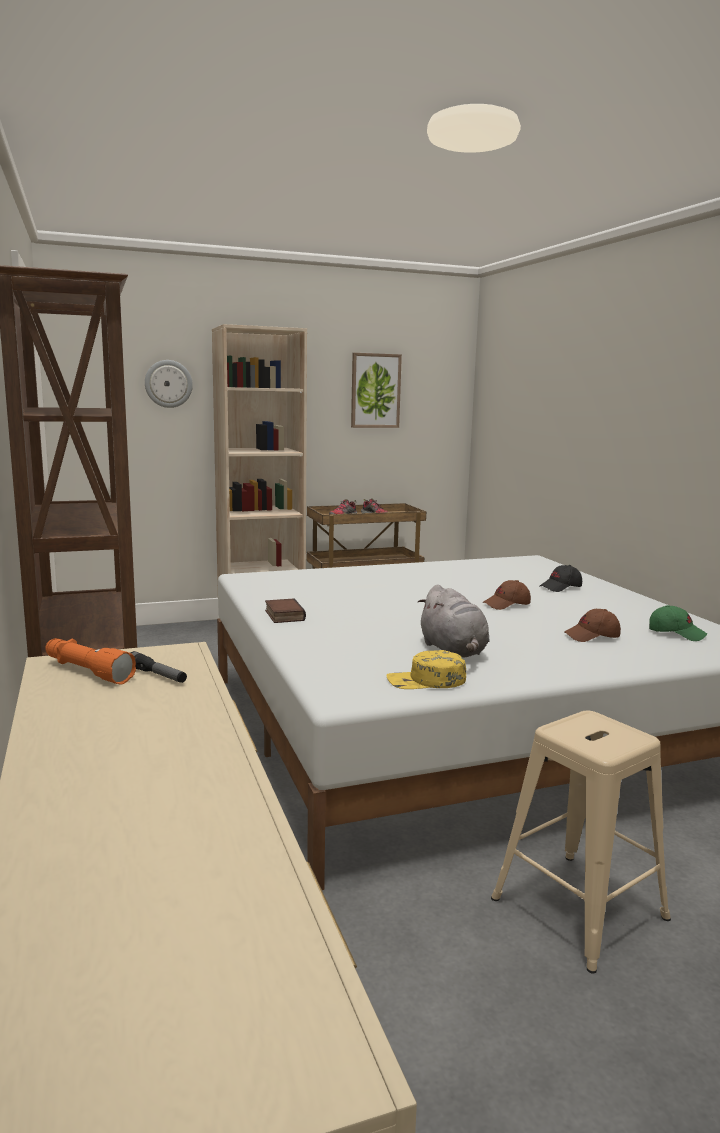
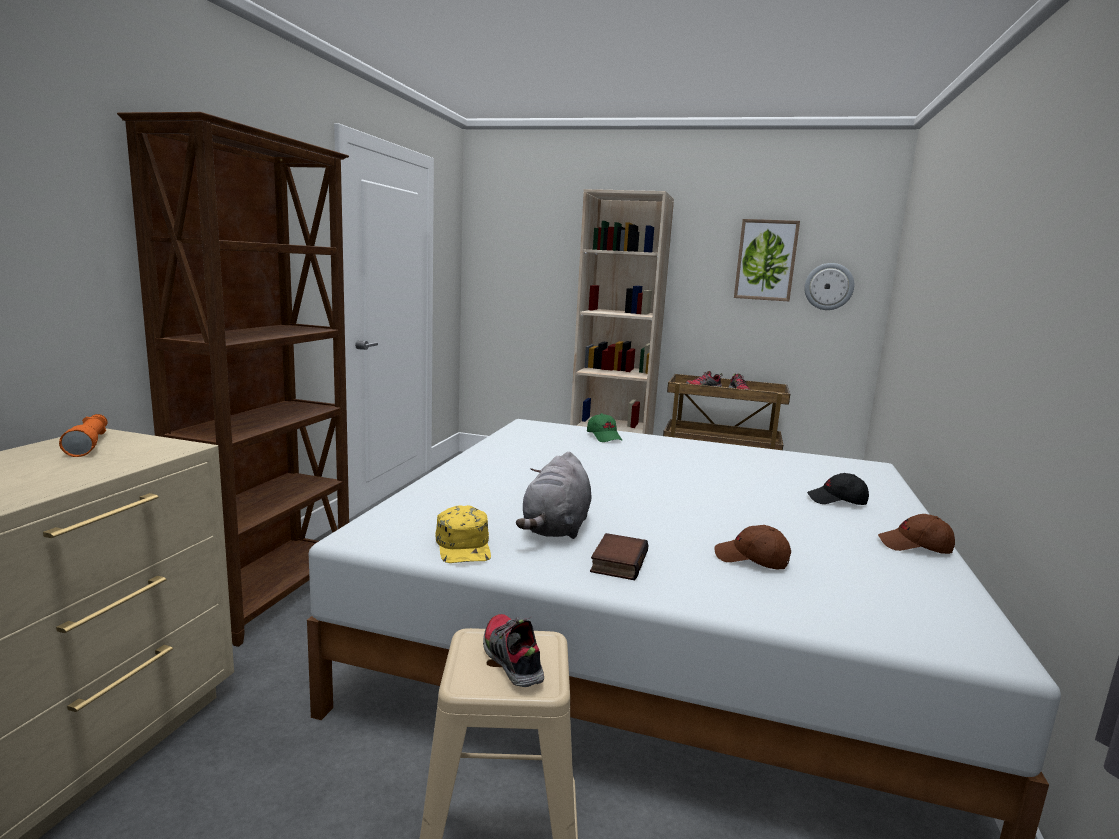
camera: 35 degrees right, 0 degrees up
flashlight [130,651,187,683] -> none
wall clock [145,360,193,408] -> wall clock moved to [804,263,854,310]
book [265,598,306,623] -> book moved to [590,533,648,580]
yellow cap [387,650,466,689] -> yellow cap turned 135 degrees counterclockwise [436,505,491,563]
brown cap [483,580,531,610] -> brown cap moved to [878,514,955,554]
green cap [649,605,707,641] -> green cap moved to [587,413,622,442]
none -> shoe [483,614,544,687]

